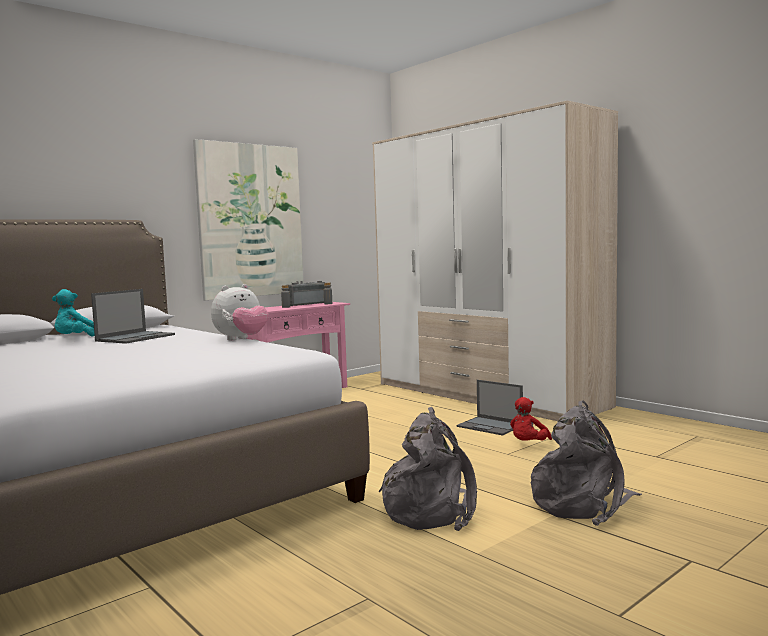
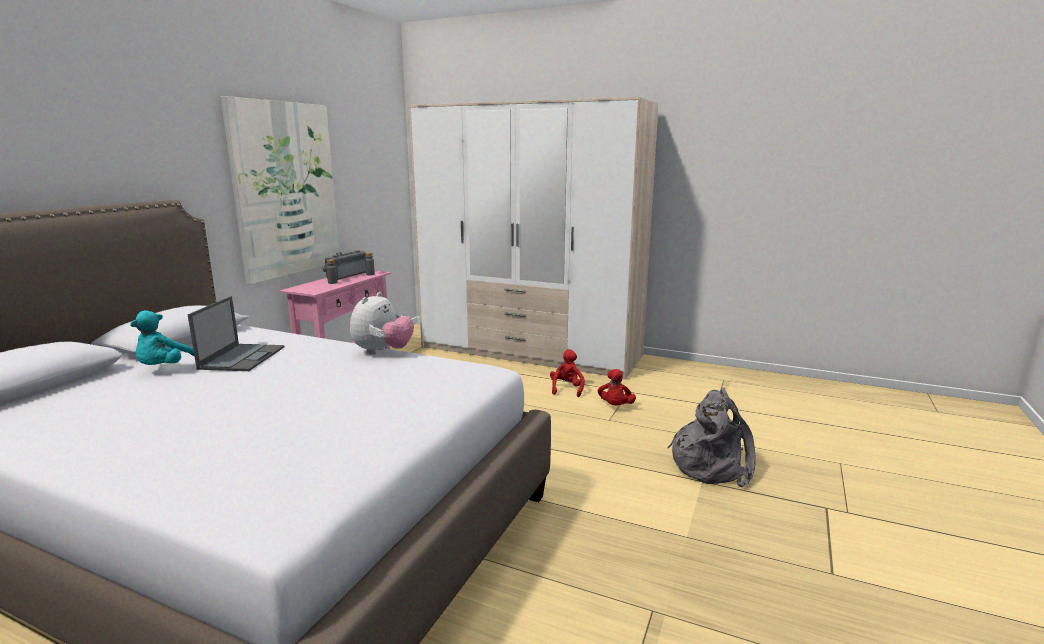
camera: 25 degrees left, 10 degrees up
grey backpack [379,407,478,531] -> none
laptop [457,380,523,435] -> red plush toy [550,349,585,397]

